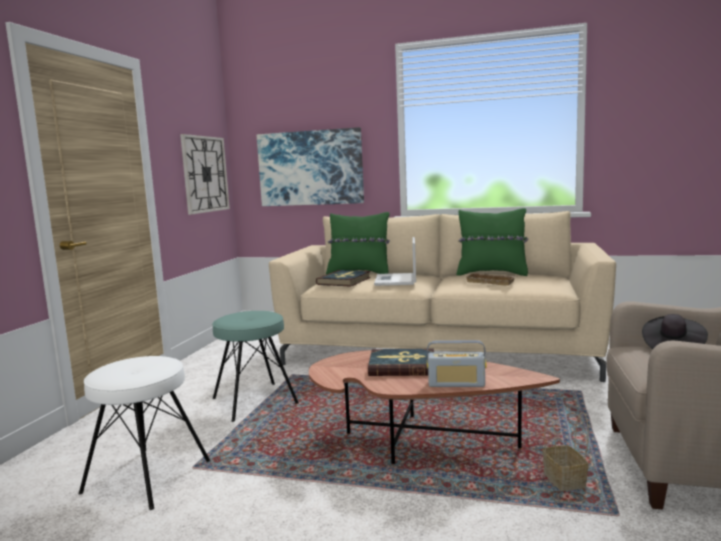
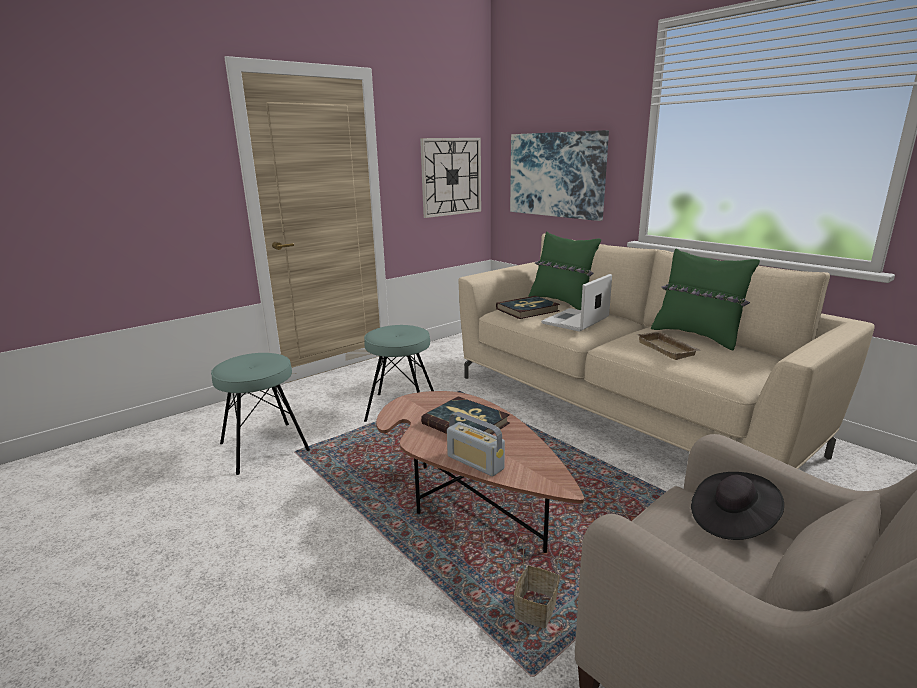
camera: 35 degrees right, 10 degrees up
white stool [78,356,210,510] -> turquoise stool [211,353,310,475]

